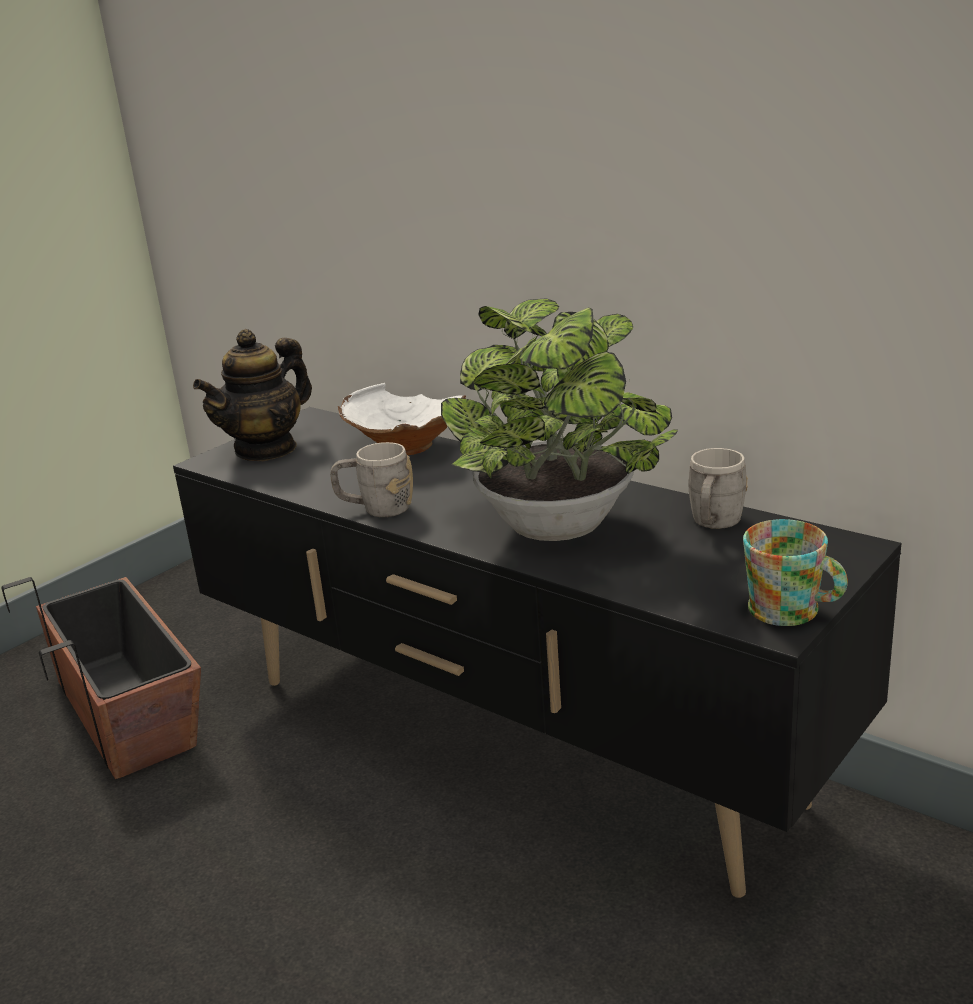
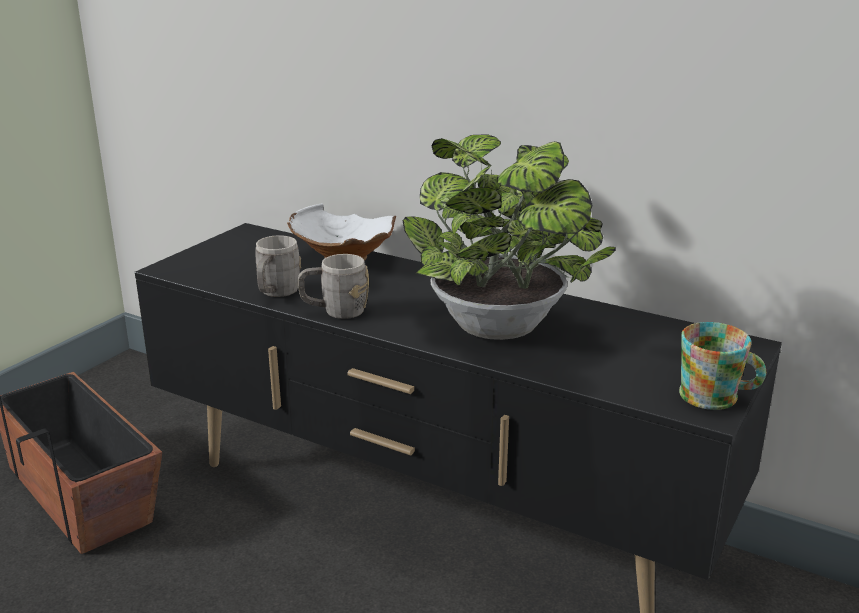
camera: 10 degrees left, 0 degrees up
teapot [193,329,312,461] -> none
grey mug [688,448,748,529] -> grey mug moved to [256,235,301,297]

